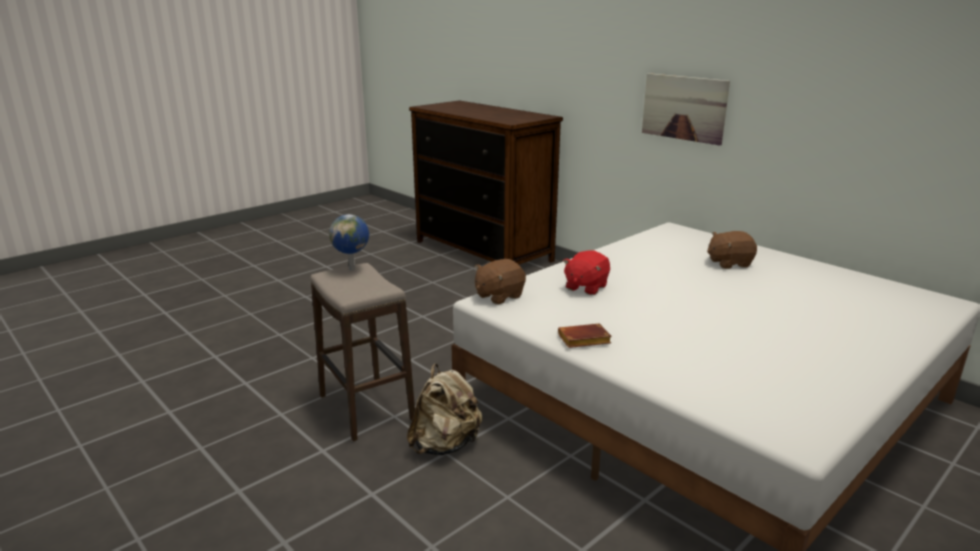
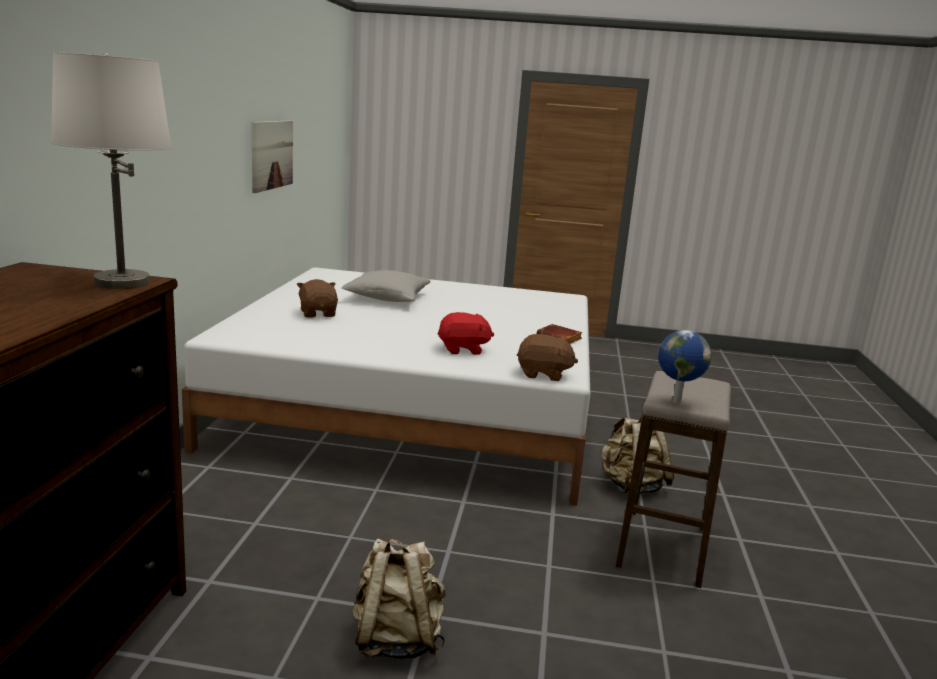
camera: 130 degrees left, 5 degrees down
picture [642,73,730,145] -> picture moved to [251,120,293,193]
brown plush toy [707,231,757,269] -> brown plush toy turned 150 degrees counterclockwise [296,279,338,318]
none -> white table lamp [51,52,171,289]
none -> grey pillow [342,270,431,302]
none -> beige backpack [352,538,446,660]

